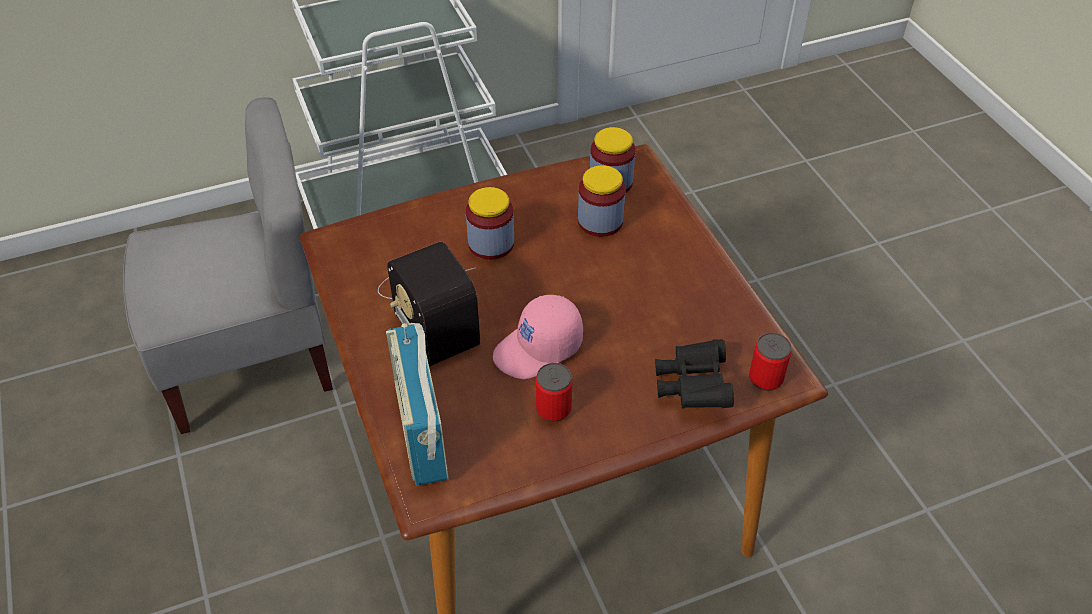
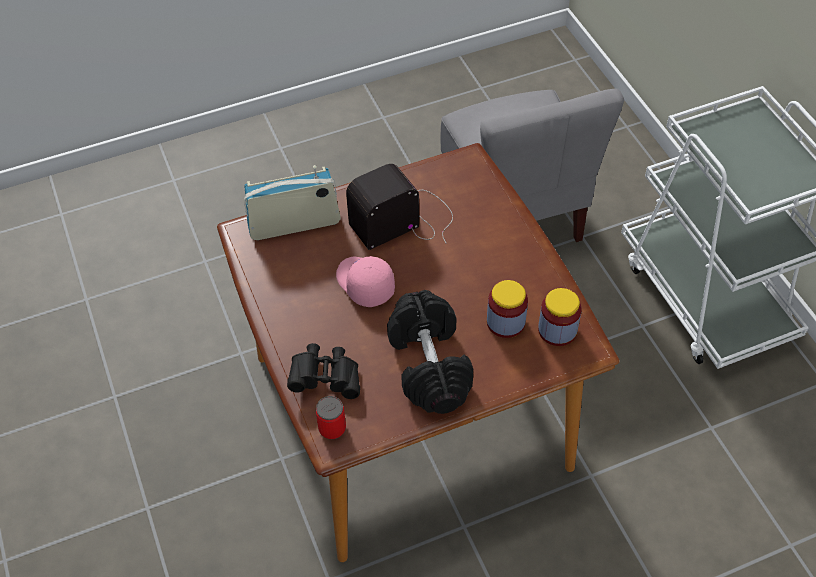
camera: 90 degrees right, 5 degrees up
jar [466,187,514,260] -> none
can [536,363,572,422] -> none
none -> black dumbbell [387,290,473,414]

